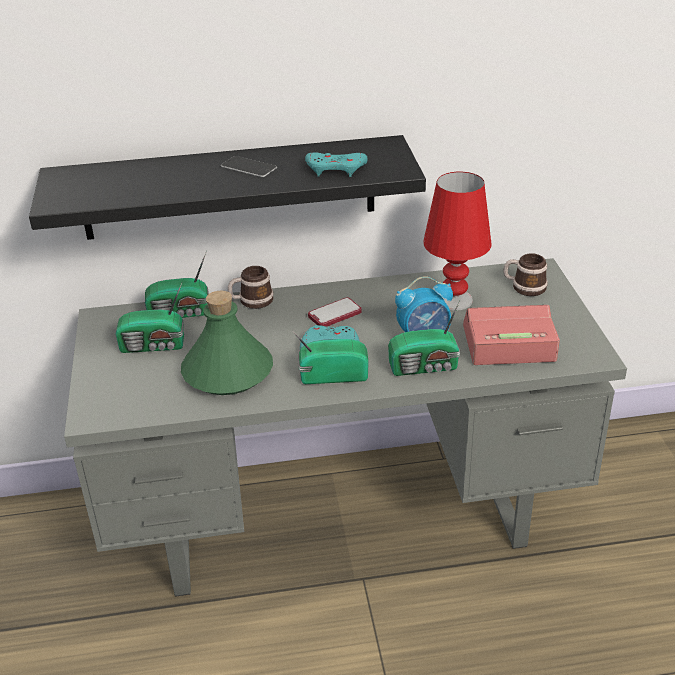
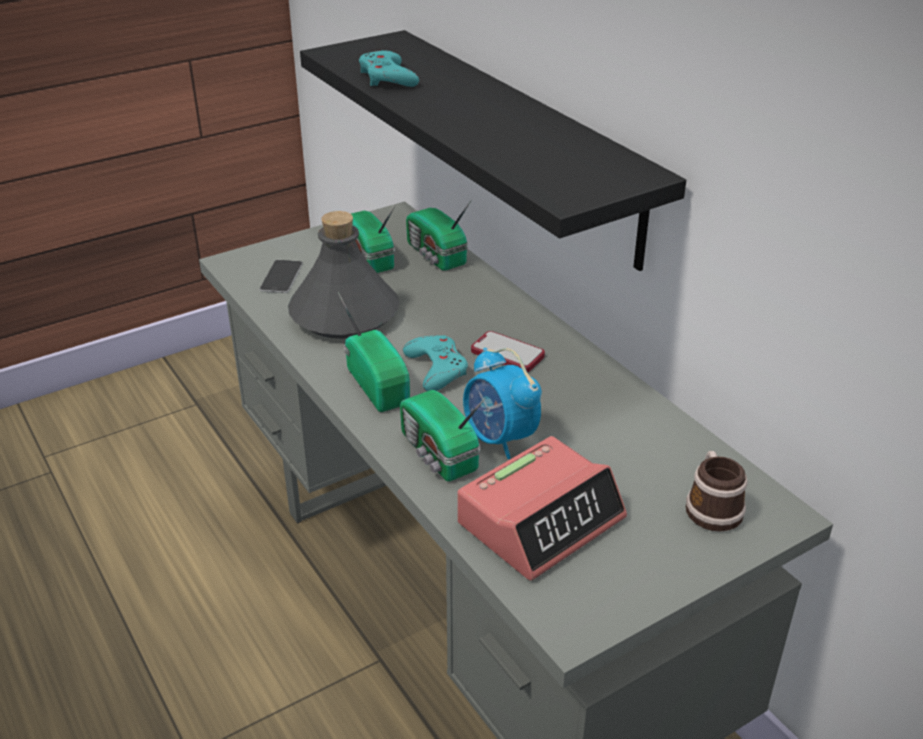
camera: 65 degrees right, 0 degrees up
green bottle [181,291,273,395] -> grey bottle [288,211,399,339]
phone [221,156,277,177] -> phone moved to [259,260,303,293]
mug [228,266,274,309] -> none
turquoise game controller [305,152,368,177] -> turquoise game controller moved to [359,50,419,87]
red table lamp [424,172,492,311] -> none
alarm clock [463,305,560,365] -> alarm clock turned 75 degrees clockwise [457,436,627,581]

